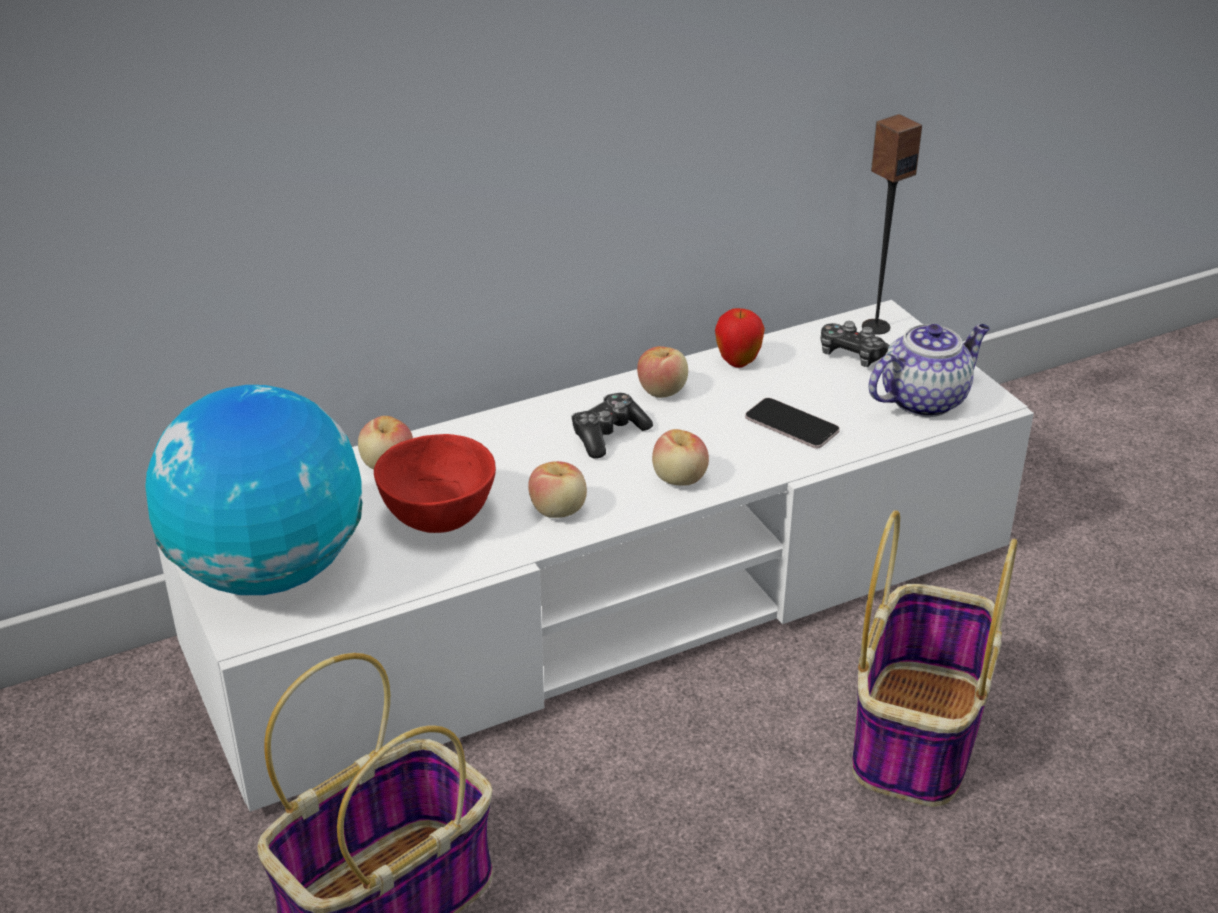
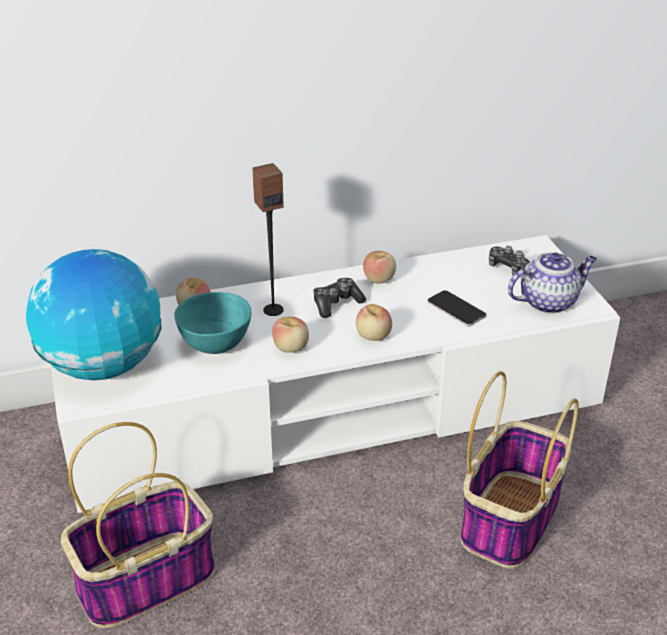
camera: 10 degrees right, 0 degrees up
red bowl [374,434,496,533] -> turquoise bowl [174,292,251,354]
apple [715,308,765,368] -> none
speaker [862,114,922,334] -> speaker moved to [252,163,284,316]

